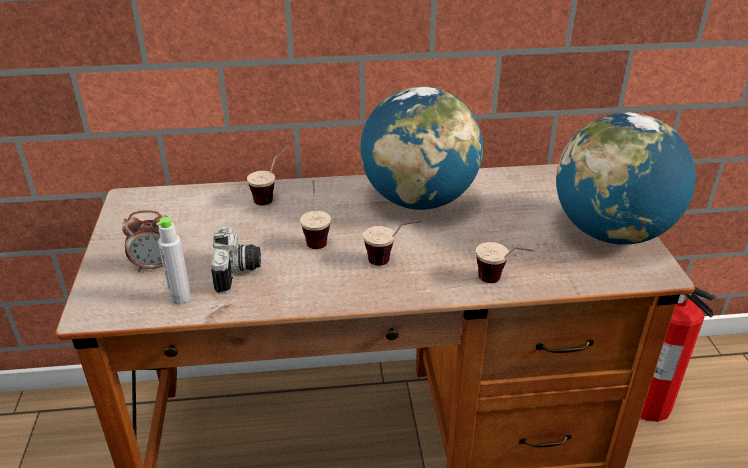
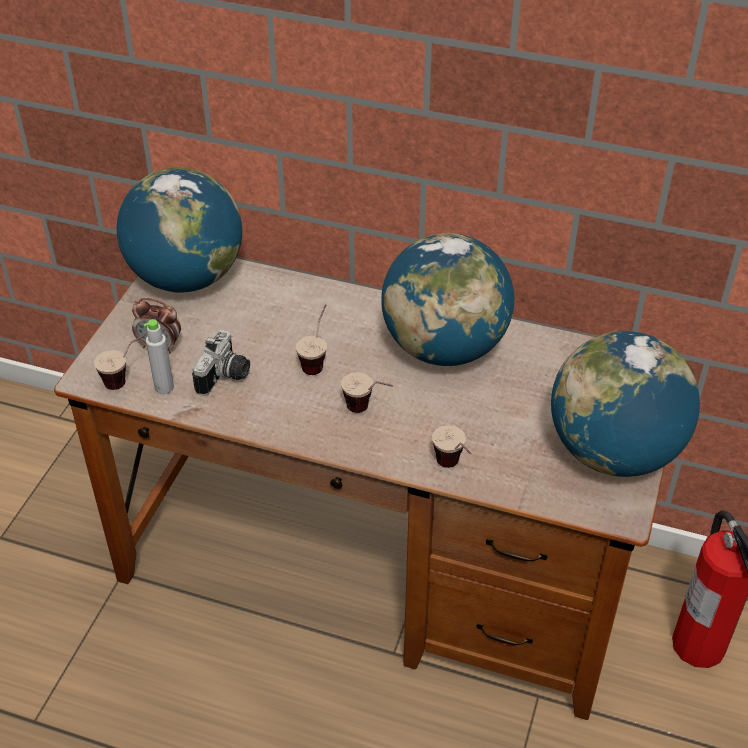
camera: 25 degrees right, 10 degrees up
cup [247,147,287,205] -> cup moved to [94,333,147,390]
none -> globe [117,167,242,293]

